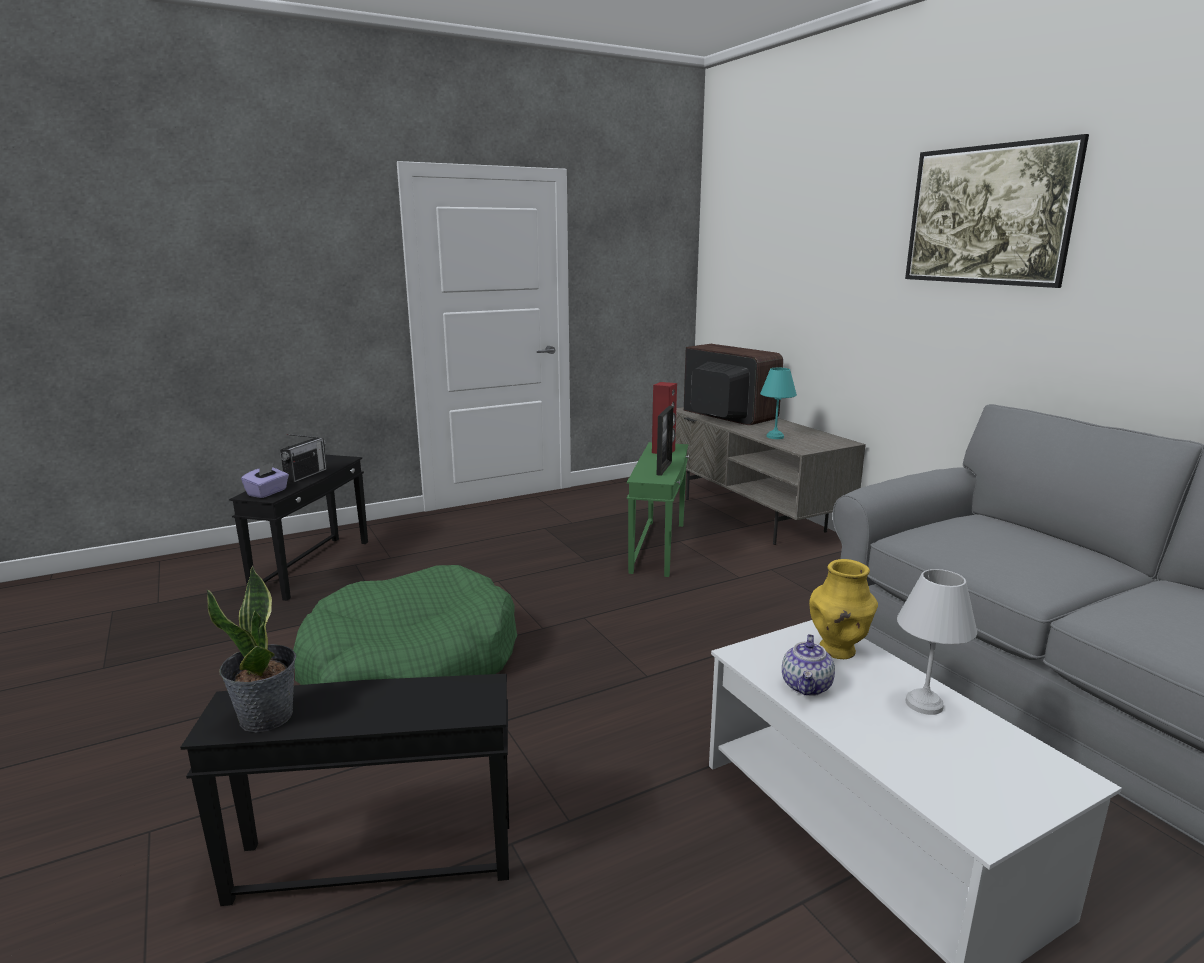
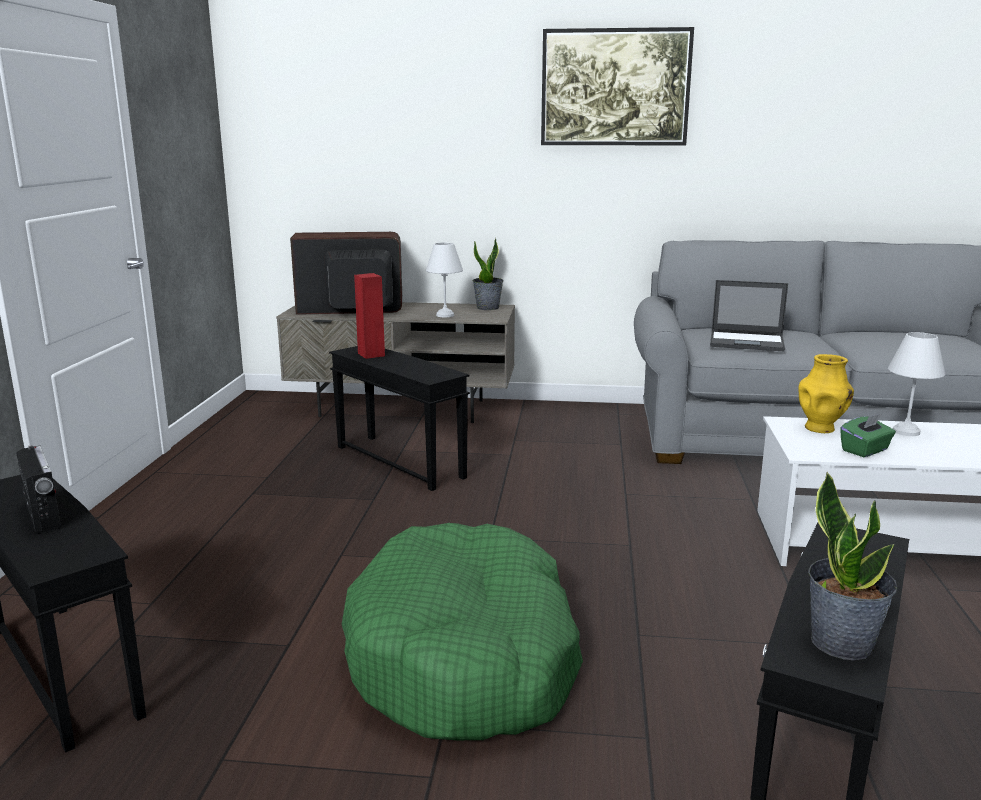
camera: 55 degrees left, 0 degrees up
purple tissue box [241,462,289,498] -> none
green side table [627,442,689,577] -> black side table [329,346,470,491]
picture frame [657,406,674,476] -> none
turquoise table lamp [760,368,797,439] -> white table lamp [426,242,463,317]
teapot [782,634,835,696] -> green tissue box [840,413,896,457]
none -> potted plant [473,238,504,310]
none -> laptop [710,280,788,351]

